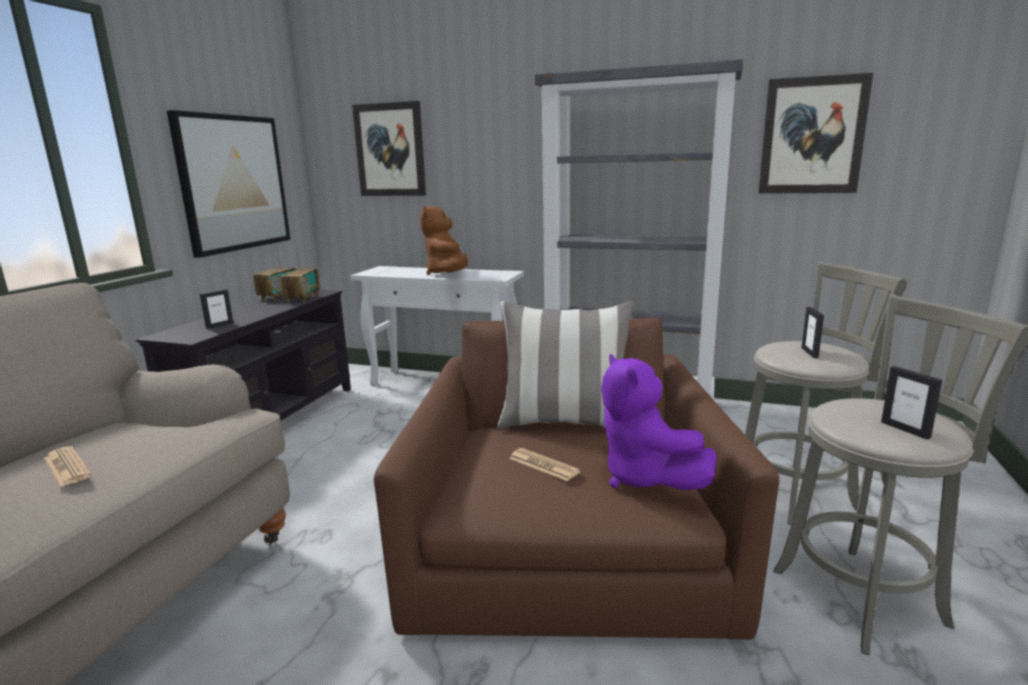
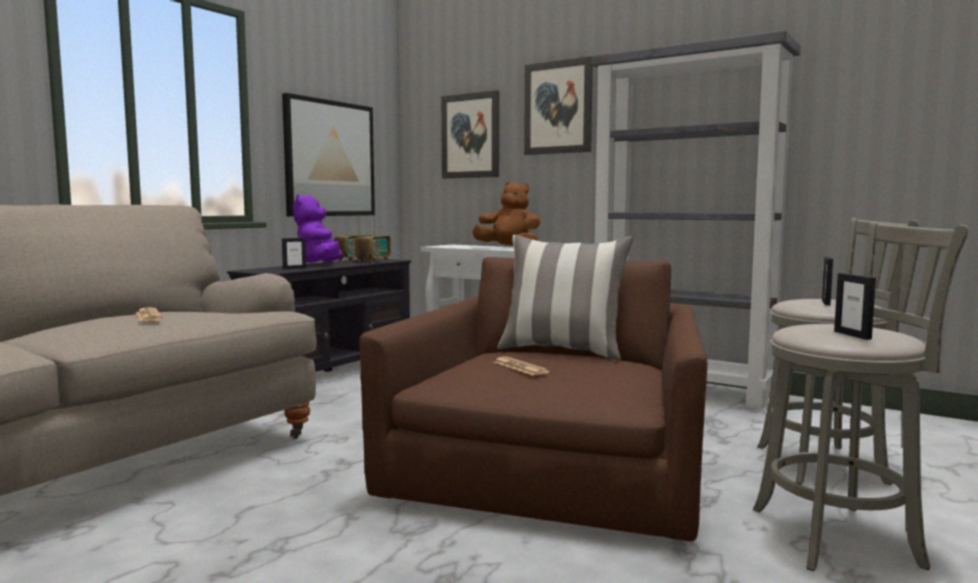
camera: 15 degrees right, 10 degrees down
brown plush toy [420,206,468,275] -> brown plush toy turned 105 degrees clockwise [472,182,540,246]
purple plush toy [601,353,717,490] -> purple plush toy moved to [293,194,342,263]
picture [759,73,873,194] -> picture moved to [524,56,593,155]

